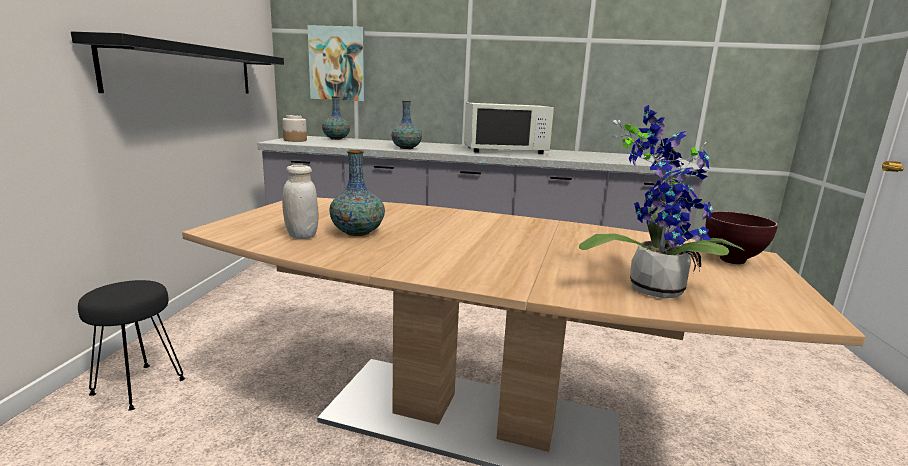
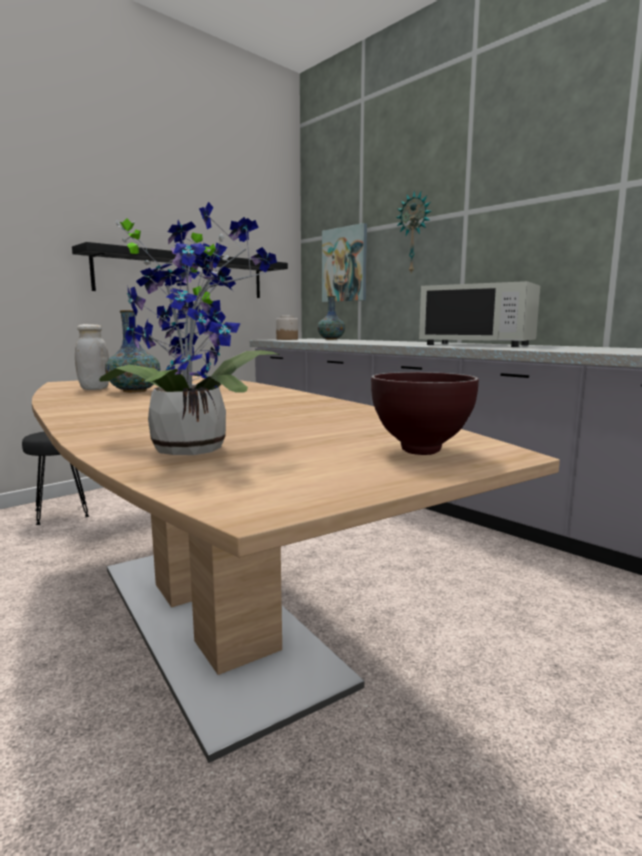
camera: 40 degrees right, 5 degrees down
vase [391,101,422,149] -> none
none -> wall clock [396,191,431,275]

